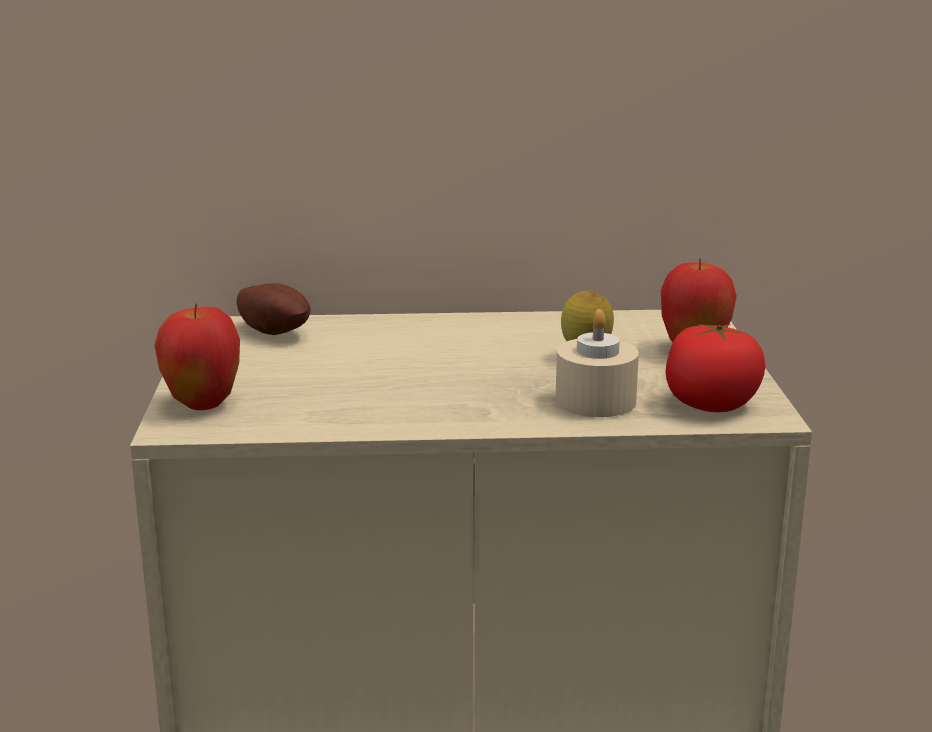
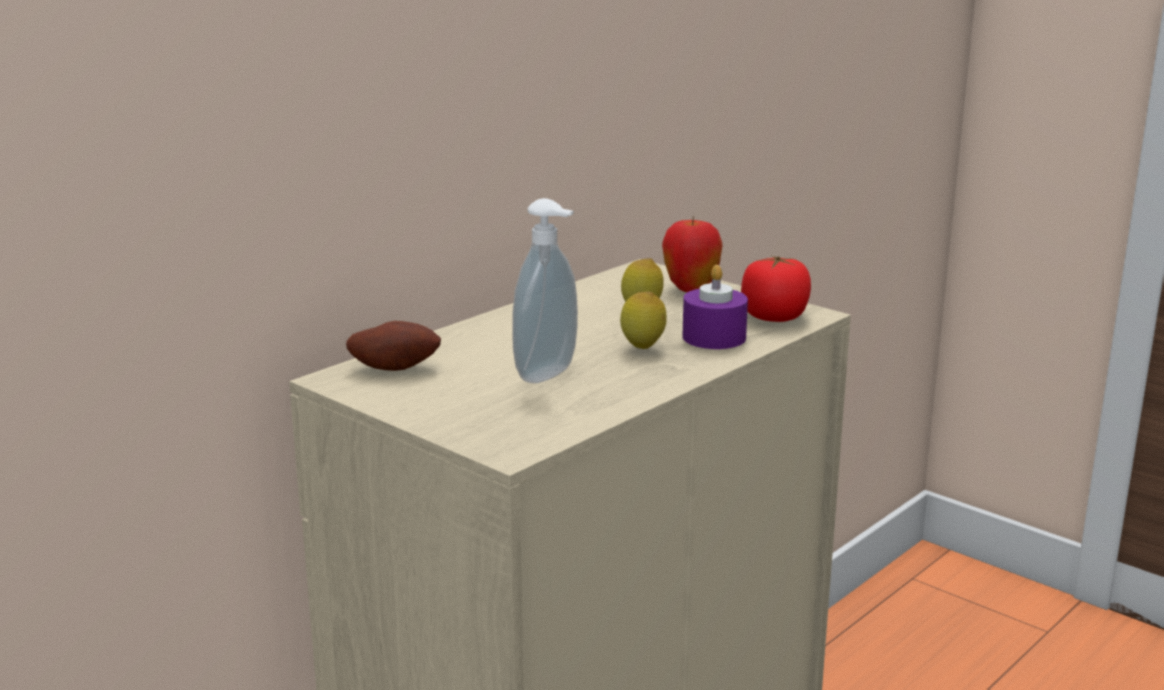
camera: 45 degrees left, 0 degrees up
apple [154,303,240,410] -> none
beige candle [555,309,639,417] -> purple candle [682,265,748,349]
none -> soap dispenser [512,198,578,383]
none -> lemon [620,291,667,349]

